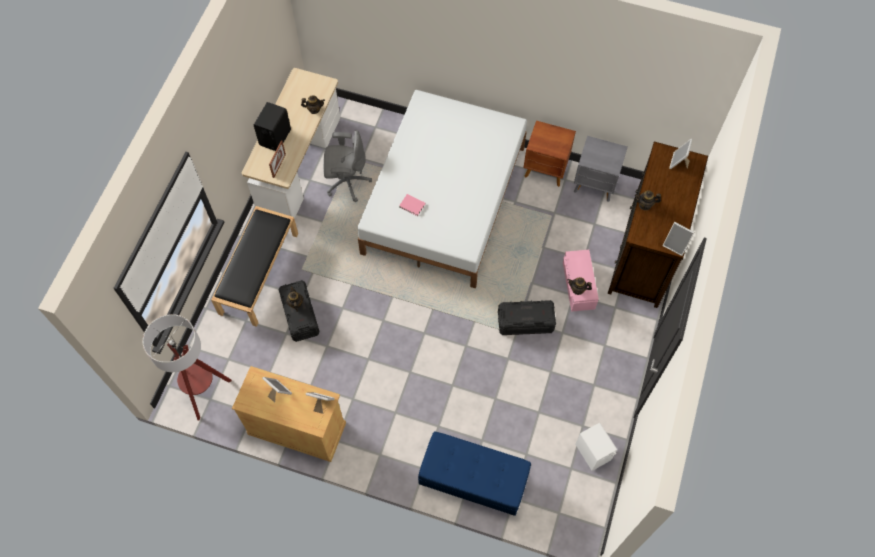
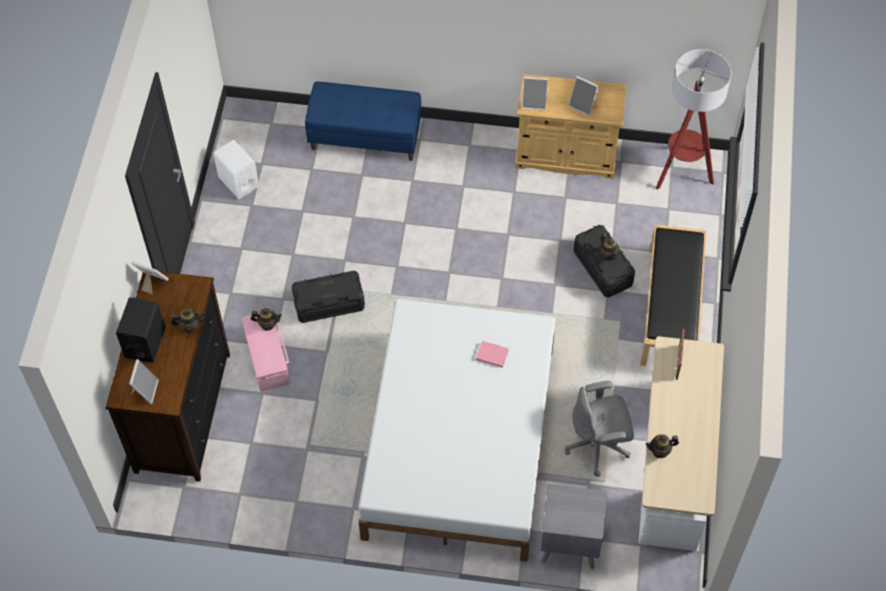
camera: 170 degrees right, 5 degrees down
black speaker [254,102,291,151] -> black speaker moved to [116,297,166,363]
brown nightstand [524,121,576,187] -> none
grey nightstand [574,136,628,202] -> grey nightstand moved to [540,484,607,570]

